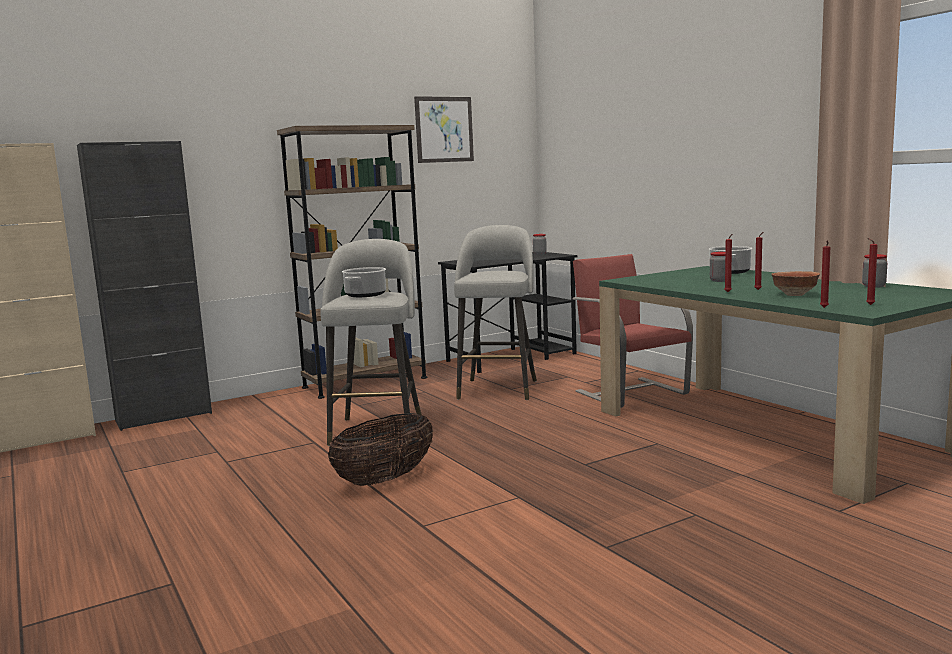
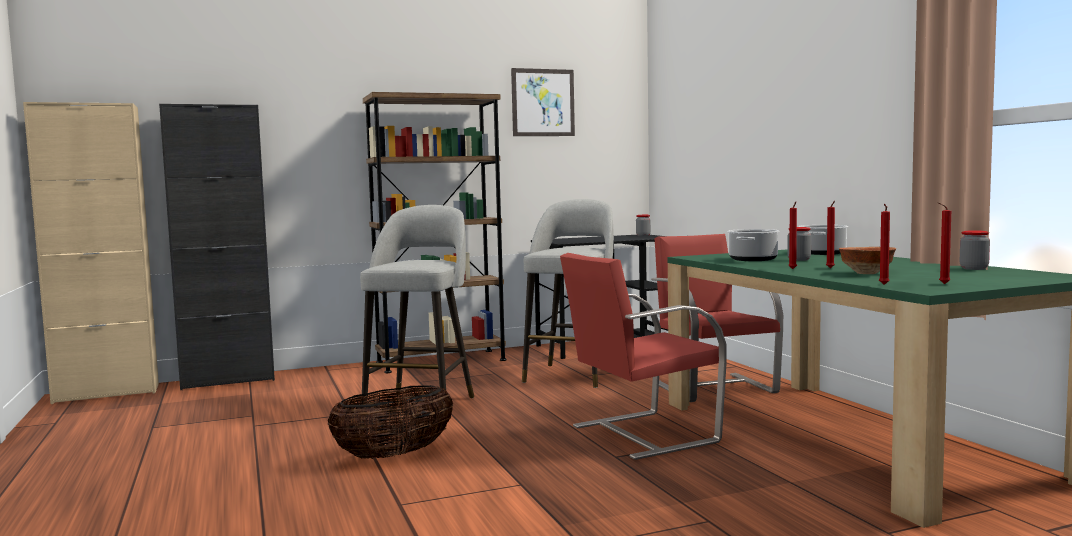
camera: 10 degrees right, 5 degrees down
cooking pot [342,267,386,297] -> cooking pot moved to [728,229,779,261]
none -> red chair [560,253,727,460]

